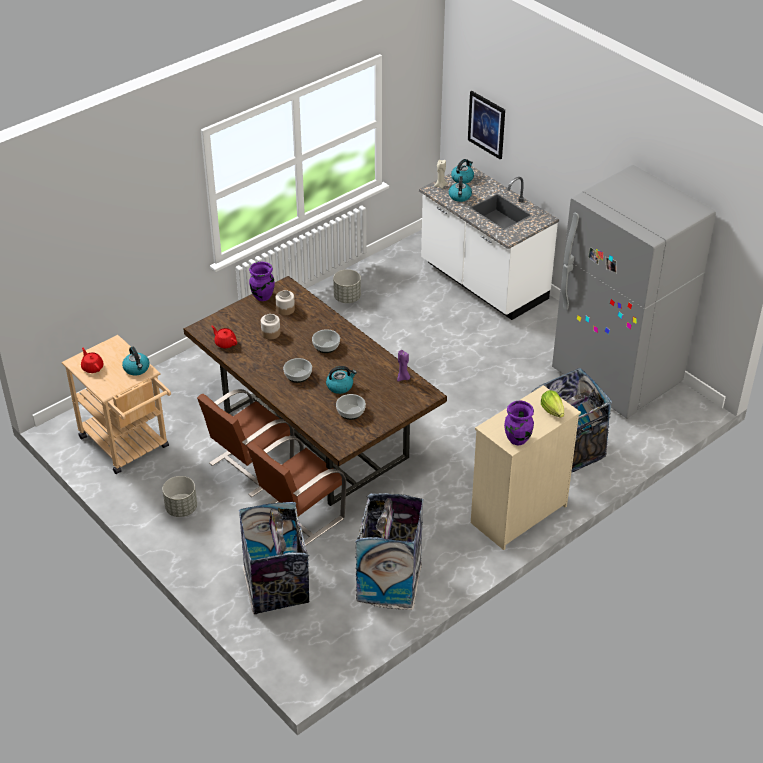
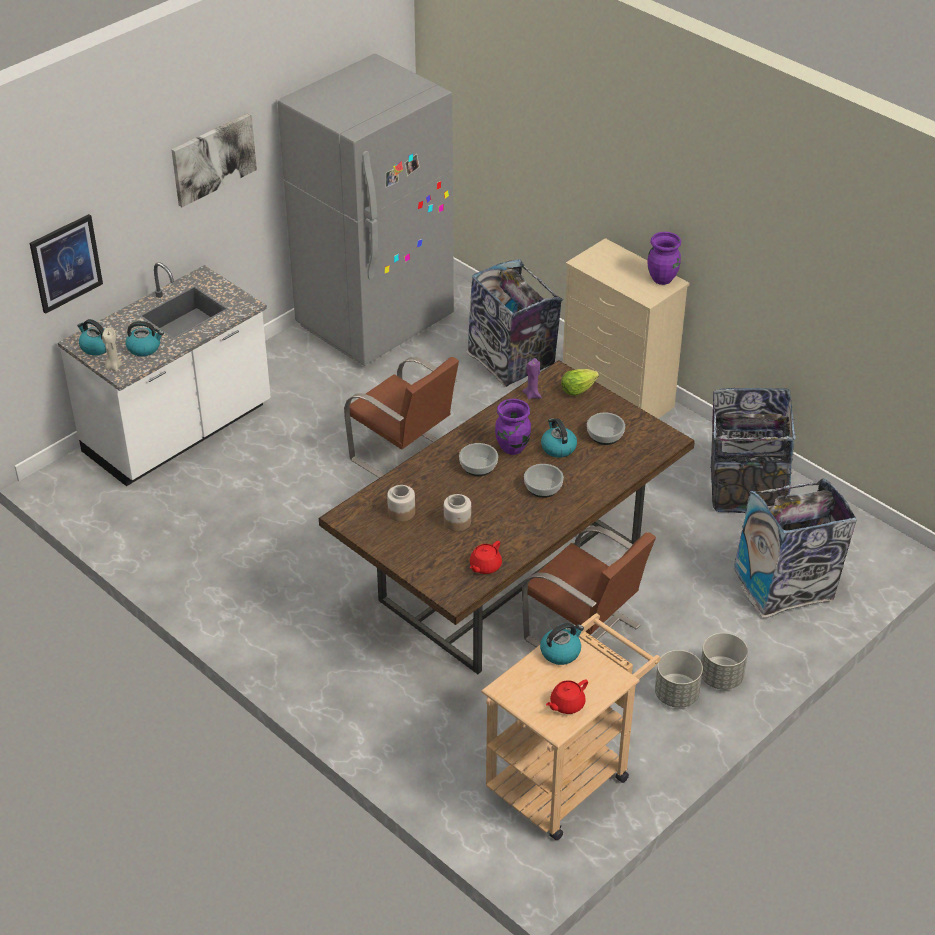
camera: 95 degrees left, 0 degrees up
brown chair [247,436,346,547] -> brown chair moved to [344,357,459,478]
purple vase [249,261,275,301] -> purple vase moved to [495,399,531,455]
grey planter [333,269,361,303] -> grey planter moved to [701,633,748,690]
lettuce [541,390,564,418] -> lettuce moved to [561,369,599,396]
none -> picture [171,113,257,207]

